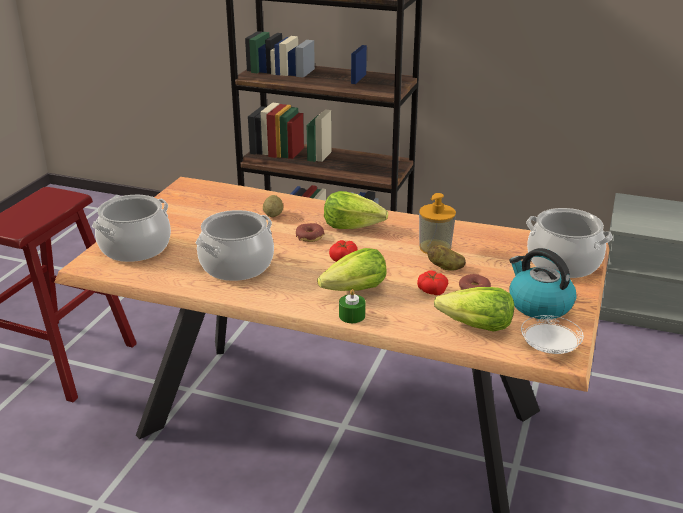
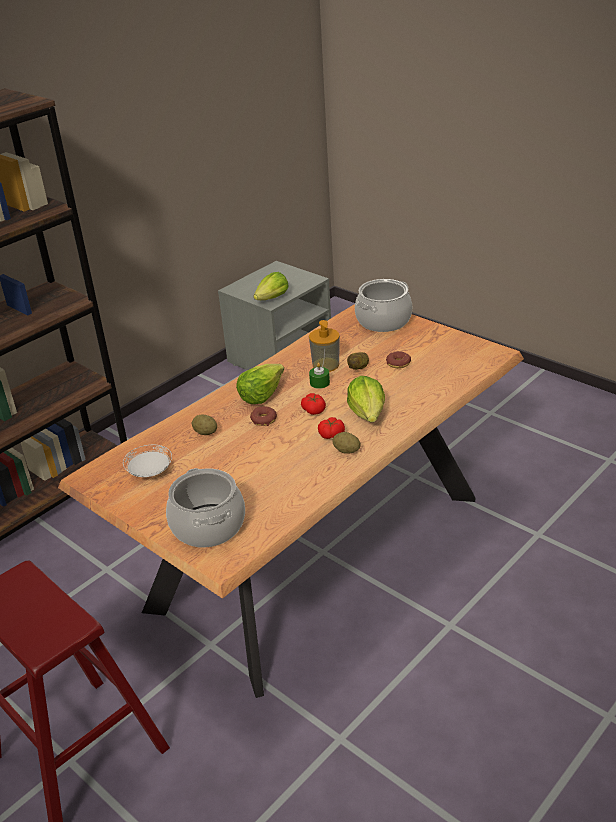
camera: 65 degrees left, 5 degrees up
cooking pot [196,210,274,281] -> none
green candle [339,289,365,323] -> green candle moved to [309,363,330,389]
tomato [417,270,448,295] -> tomato moved to [318,417,345,439]
lettuce [434,287,514,332] -> lettuce moved to [253,272,288,300]
kettle [509,248,576,319] -> none
white plate [521,315,584,354] -> white plate moved to [123,445,172,477]
none -> potato [332,432,360,454]

